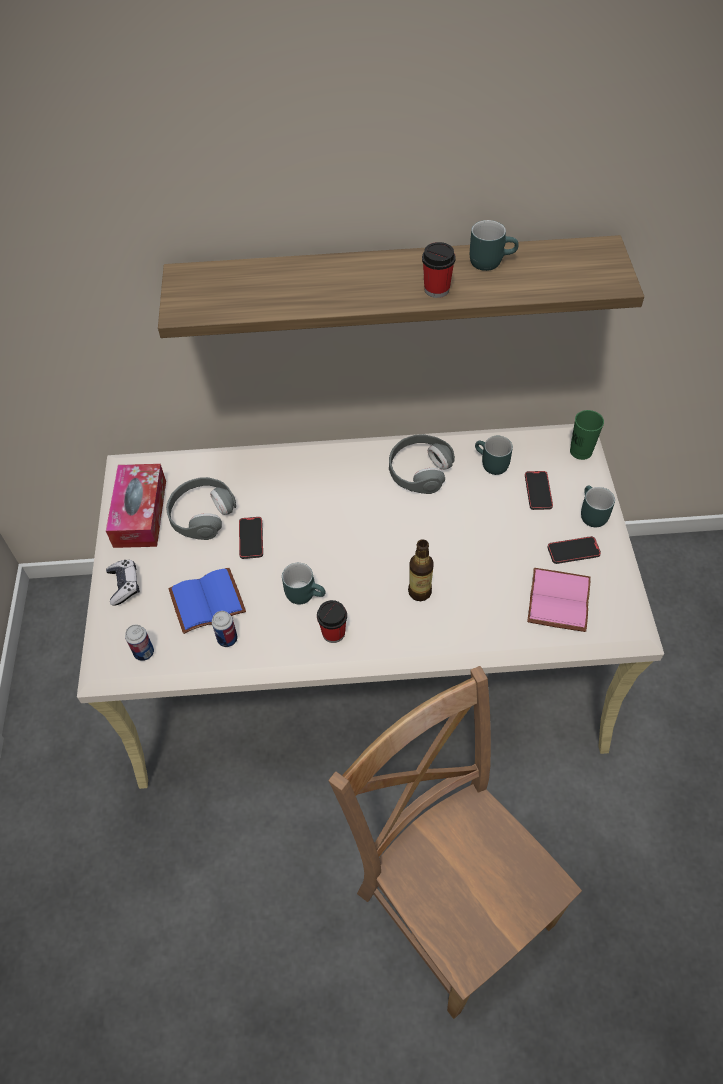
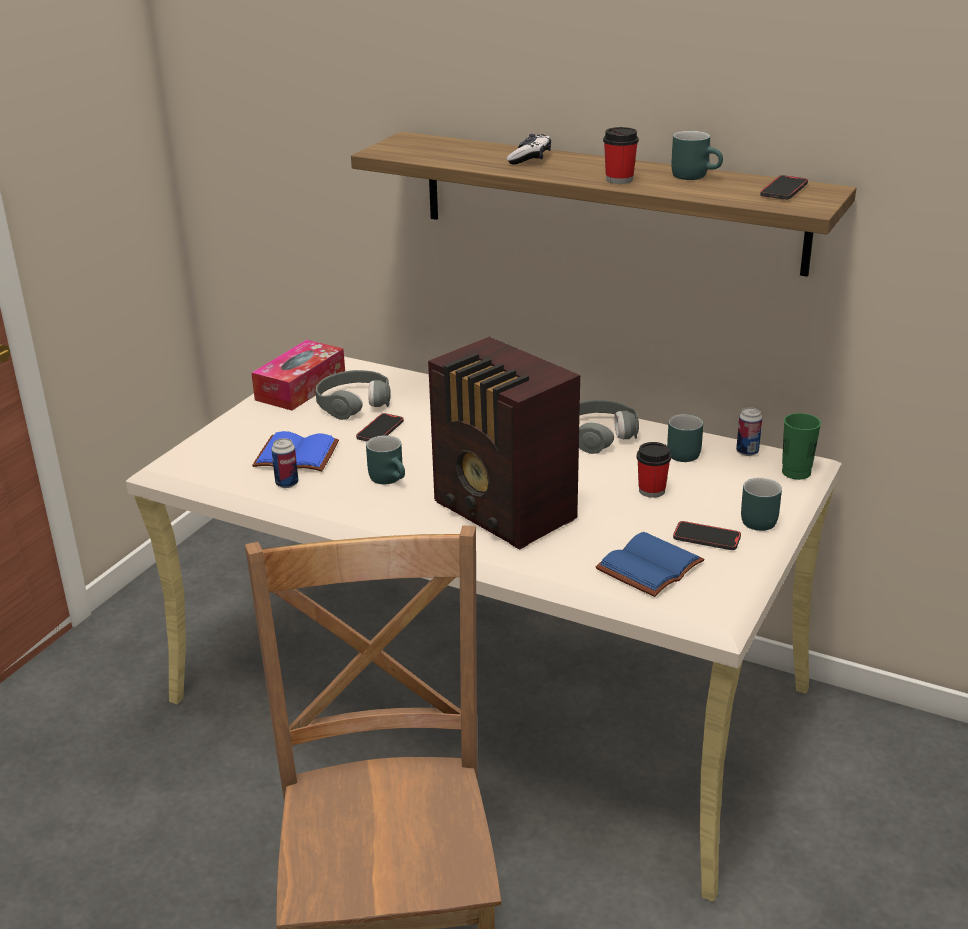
camera: 30 degrees right, 25 degrees down
game controller [106,560,140,606] -> game controller moved to [507,134,551,164]
can [125,625,154,661] -> can moved to [736,407,762,456]
cup [317,600,347,643] -> cup moved to [637,442,671,498]
bottle [408,539,434,601] -> radio [428,337,580,550]
phone [525,471,553,510] -> phone moved to [760,175,808,200]
pink book [527,568,591,632] -> blue book [596,532,705,597]

